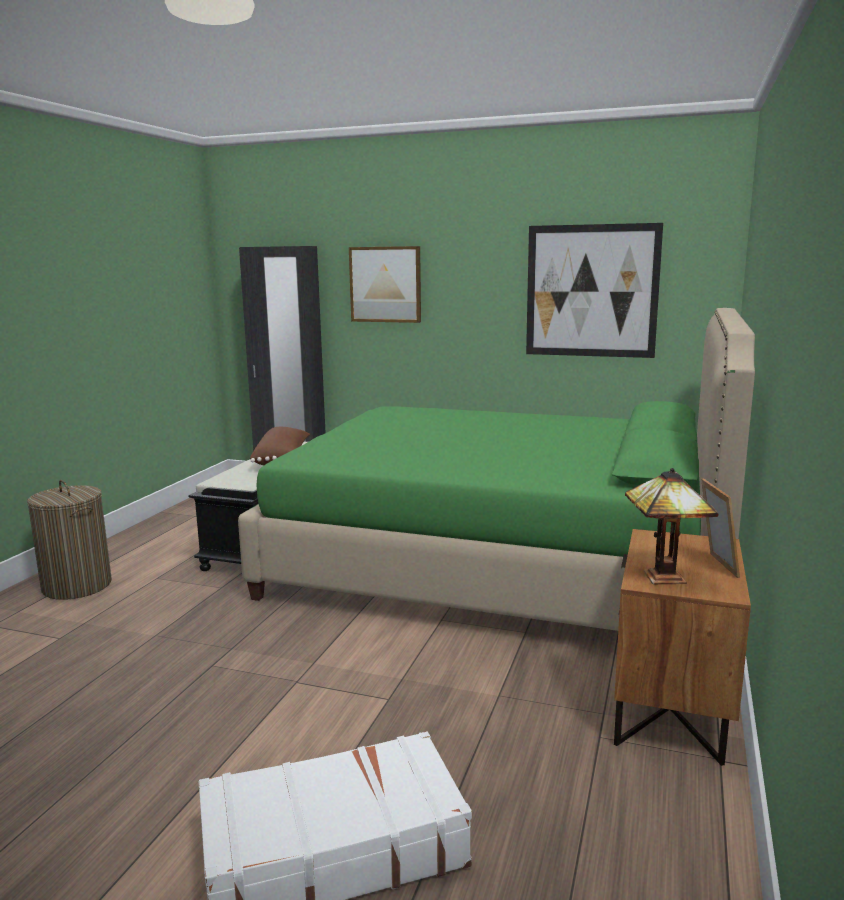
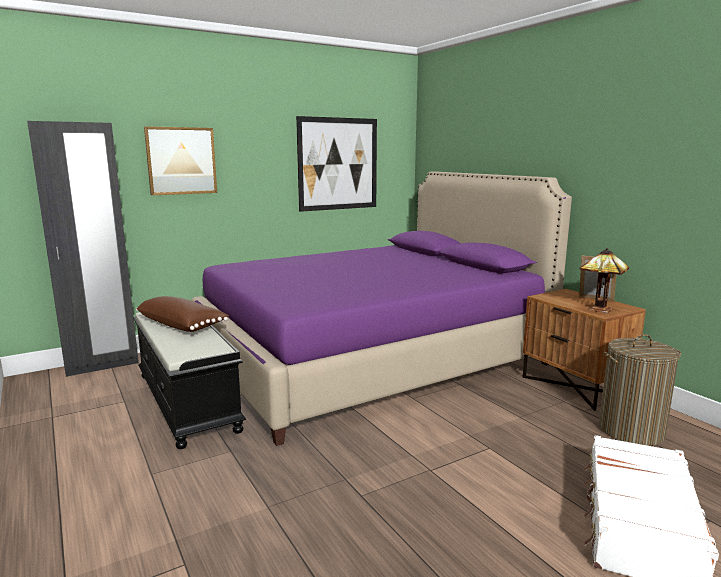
camera: 50 degrees left, 0 degrees up
laundry basket [27,480,112,600] -> laundry basket moved to [599,334,681,446]
green bed [238,308,755,631] -> purple bed [191,171,572,446]

